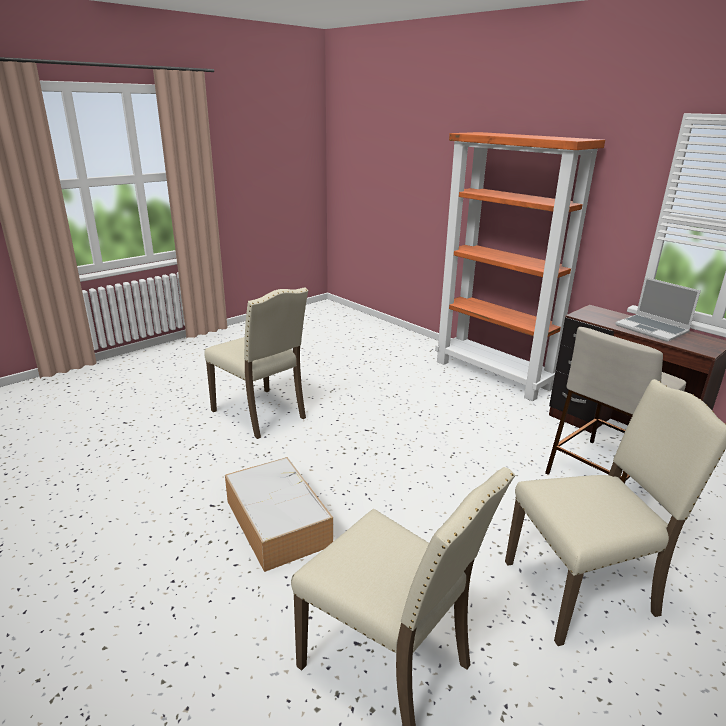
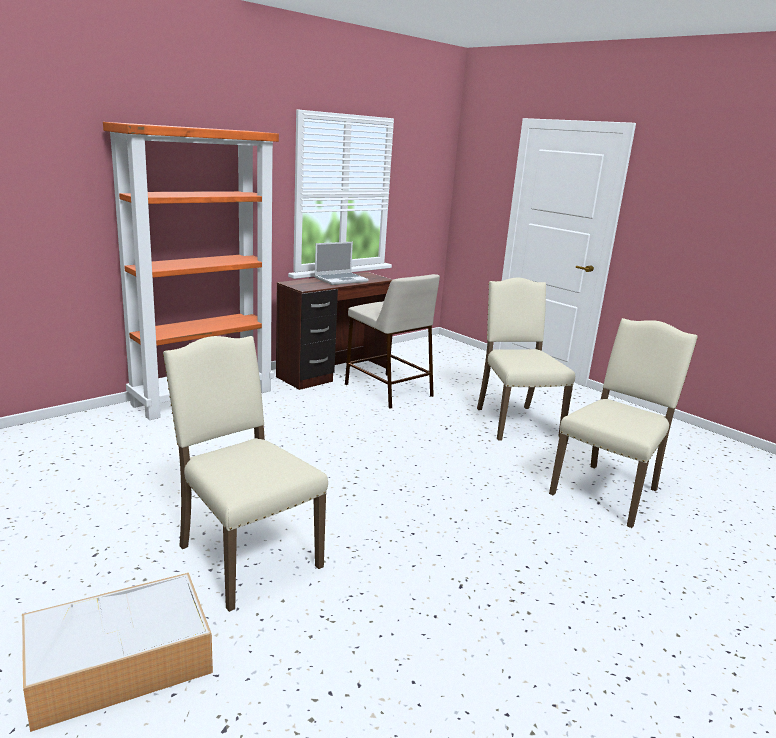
camera: 90 degrees left, 5 degrees down
beige chair [204,287,308,439] -> beige chair turned 90 degrees counterclockwise [163,336,328,612]
storage box [225,457,333,572] -> storage box moved to [22,573,213,732]

